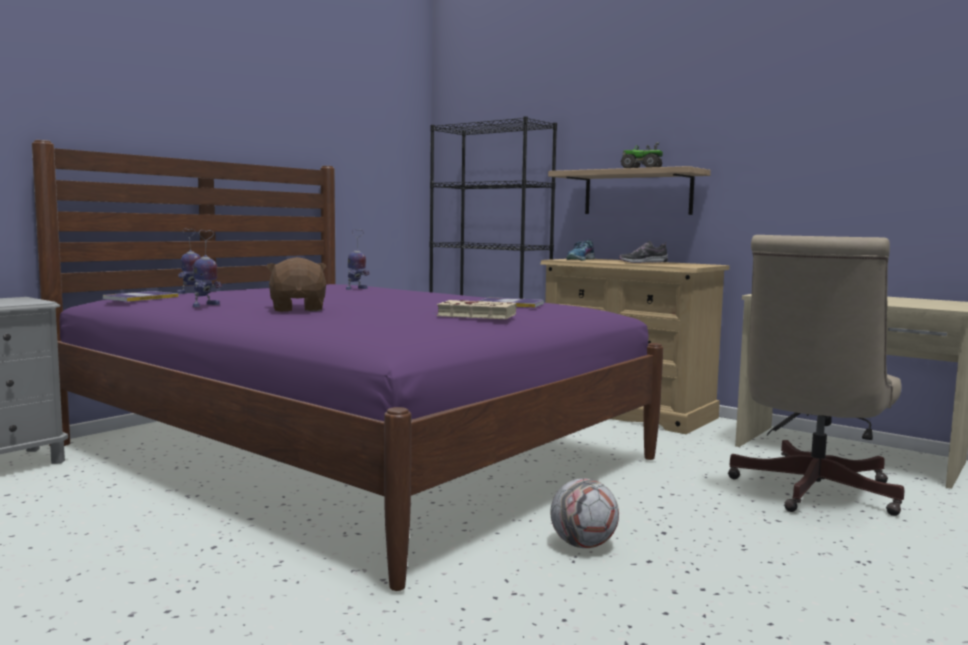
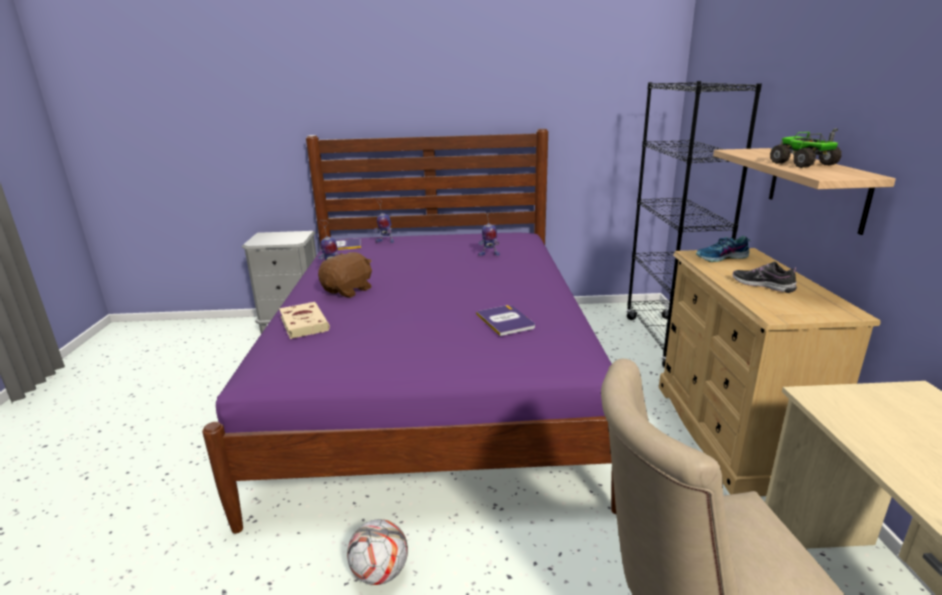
camera: 50 degrees right, 15 degrees up
beige book [430,300,516,319] -> beige book moved to [279,302,330,339]

